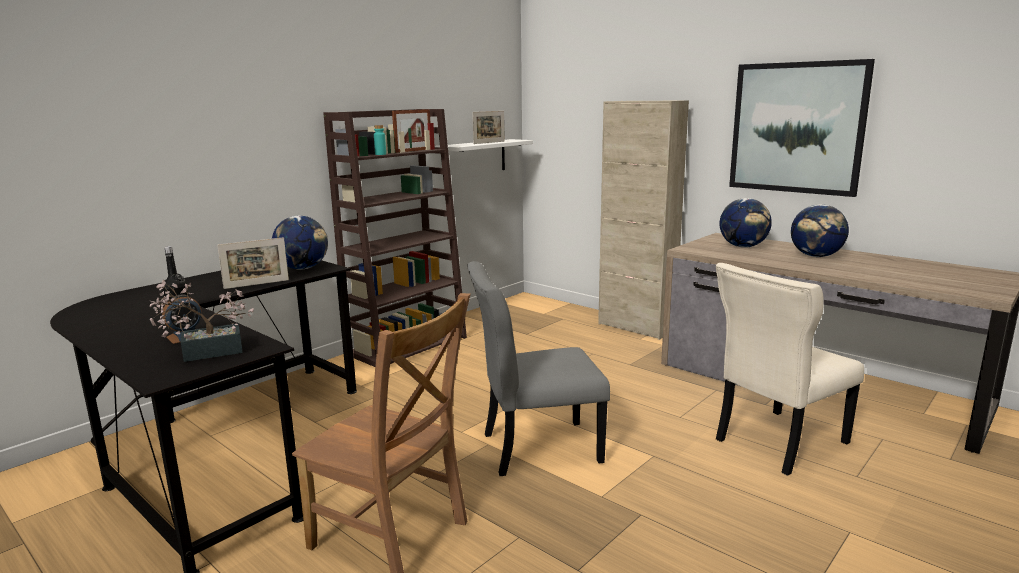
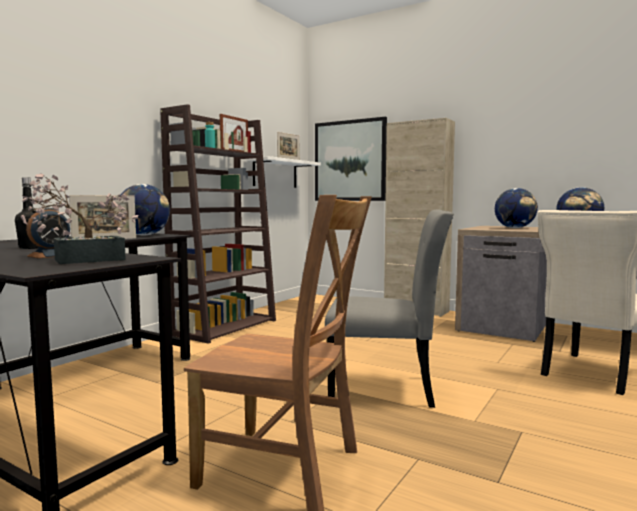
camera: 10 degrees left, 10 degrees down
grey chair [467,261,610,476] -> grey chair turned 150 degrees counterclockwise [325,209,454,408]
picture [729,59,875,197] -> picture moved to [315,117,387,201]

